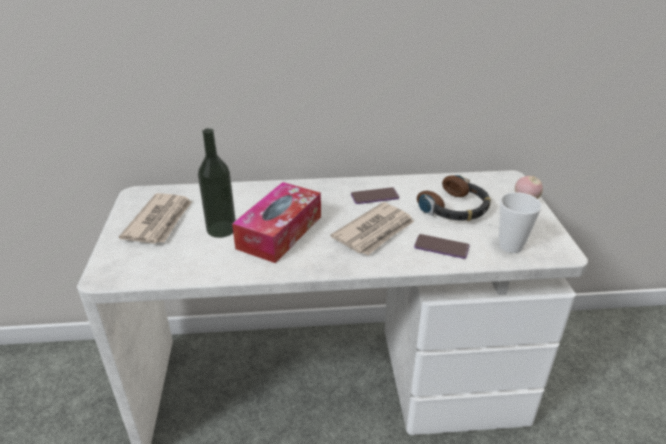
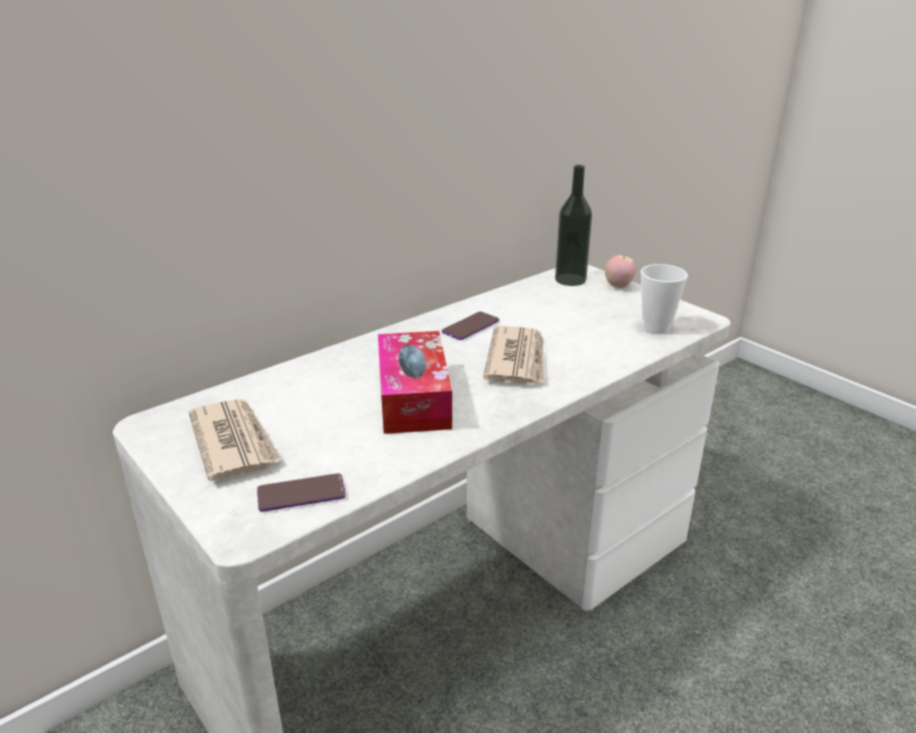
camera: 35 degrees left, 5 degrees down
bottle [198,128,236,238] -> bottle moved to [555,165,592,286]
phone [414,234,469,259] -> phone moved to [257,473,346,512]
headphones [417,175,491,221] -> none

